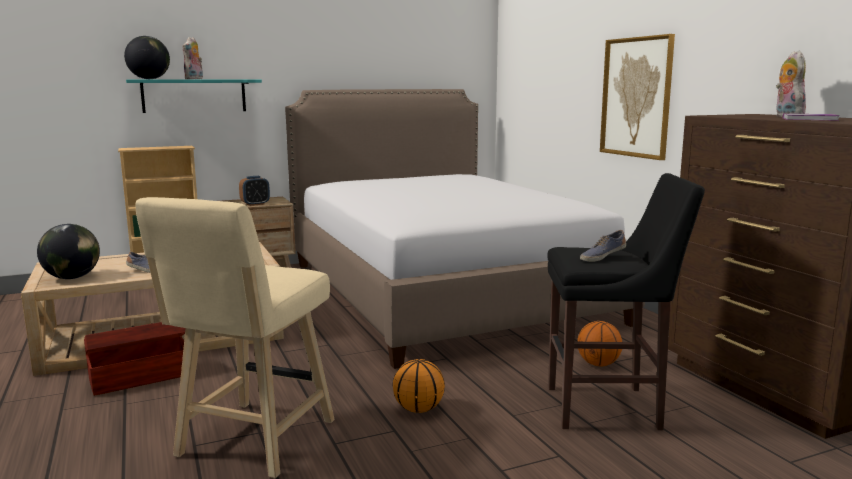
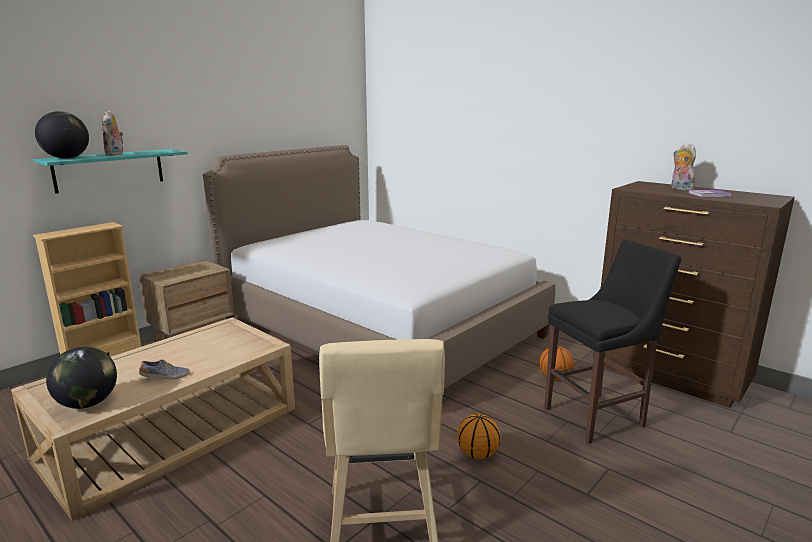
camera: 25 degrees left, 5 degrees up
brown storage box [84,322,186,396] -> none
alarm clock [239,176,270,206] -> none
shoe [580,230,626,262] -> none
picture [600,34,675,160] -> none

